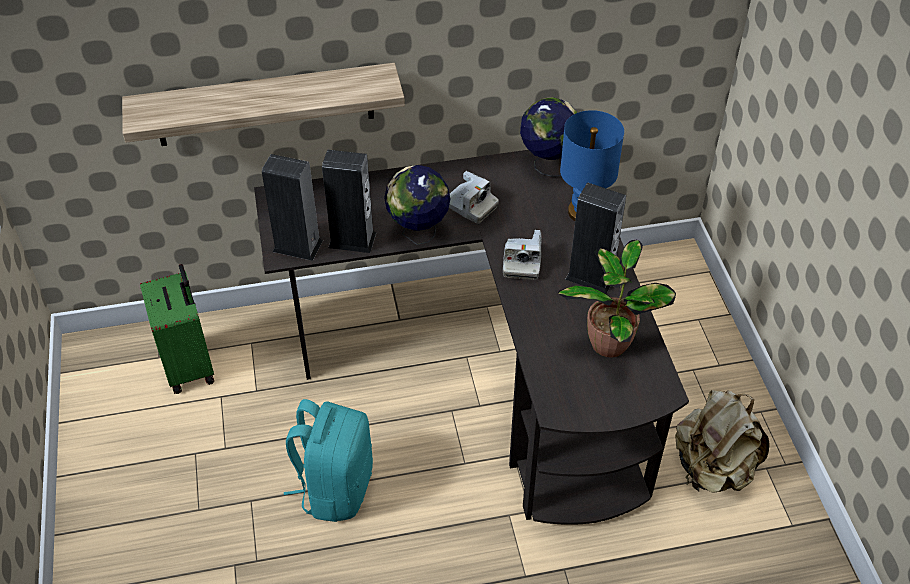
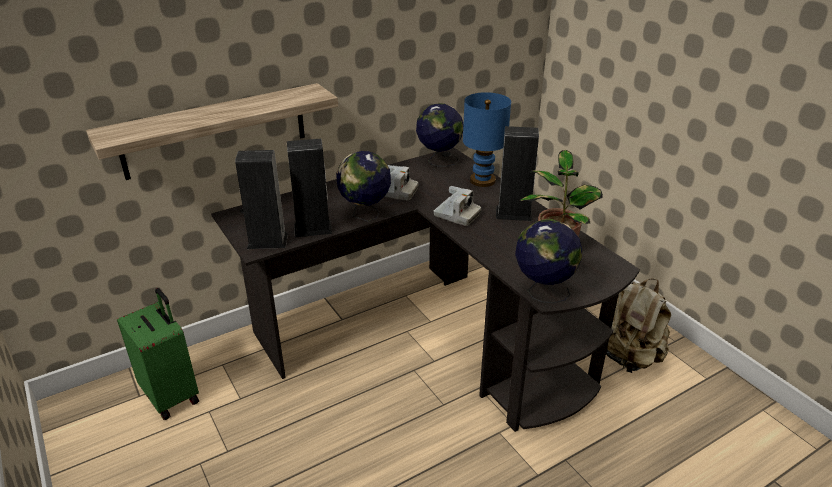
camera: 20 degrees left, 15 degrees down
turquoise backpack [284,399,373,522] -> none
camera [503,230,542,280] -> camera turned 45 degrees counterclockwise [434,186,481,226]
none -> globe [515,219,582,303]

